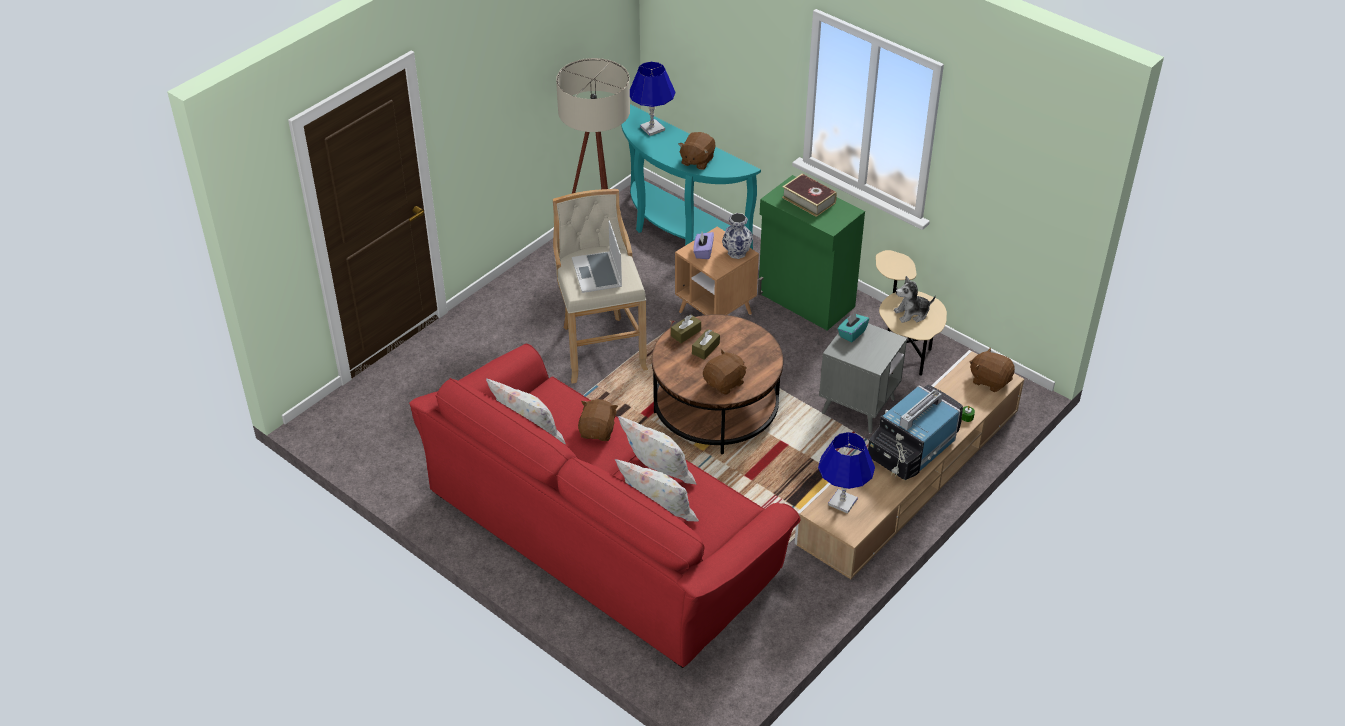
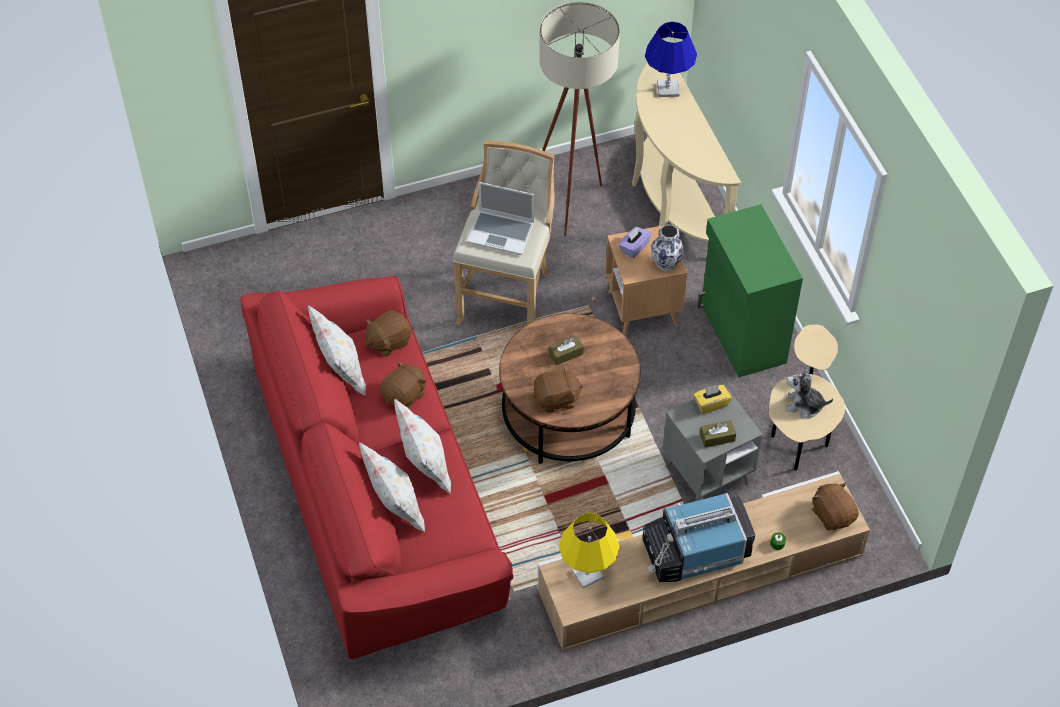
camera: 30 degrees right, 10 degrees up
laptop [572,221,622,293] -> laptop turned 90 degrees counterclockwise [467,182,534,255]
turquoise console table [621,104,761,249] -> beige console table [632,63,741,242]
brown tissue box [671,315,701,343] -> brown tissue box moved to [700,420,736,448]
brown plush toy [678,132,715,170] -> brown plush toy moved to [366,310,412,357]
book [782,174,837,217] -> none
blue table lamp [818,432,875,514] -> yellow table lamp [559,513,620,588]
turquoise tissue box [838,312,869,342] -> yellow tissue box [694,385,731,414]

